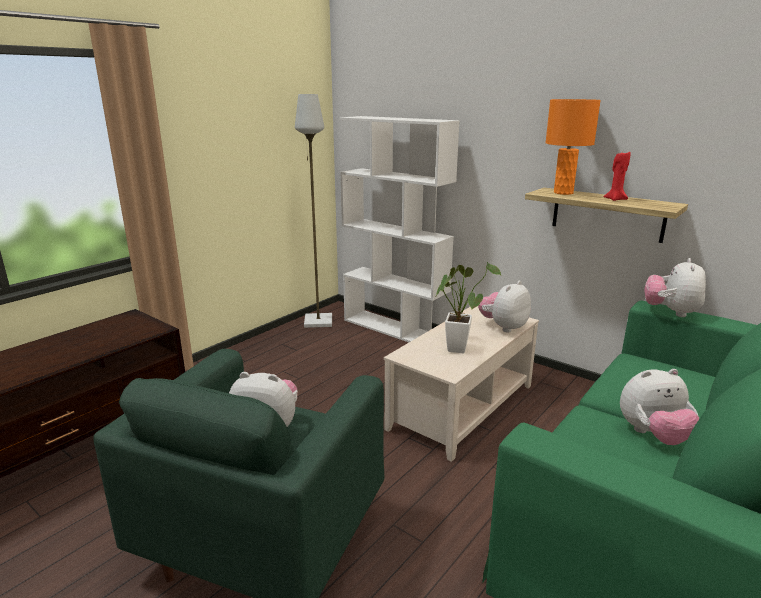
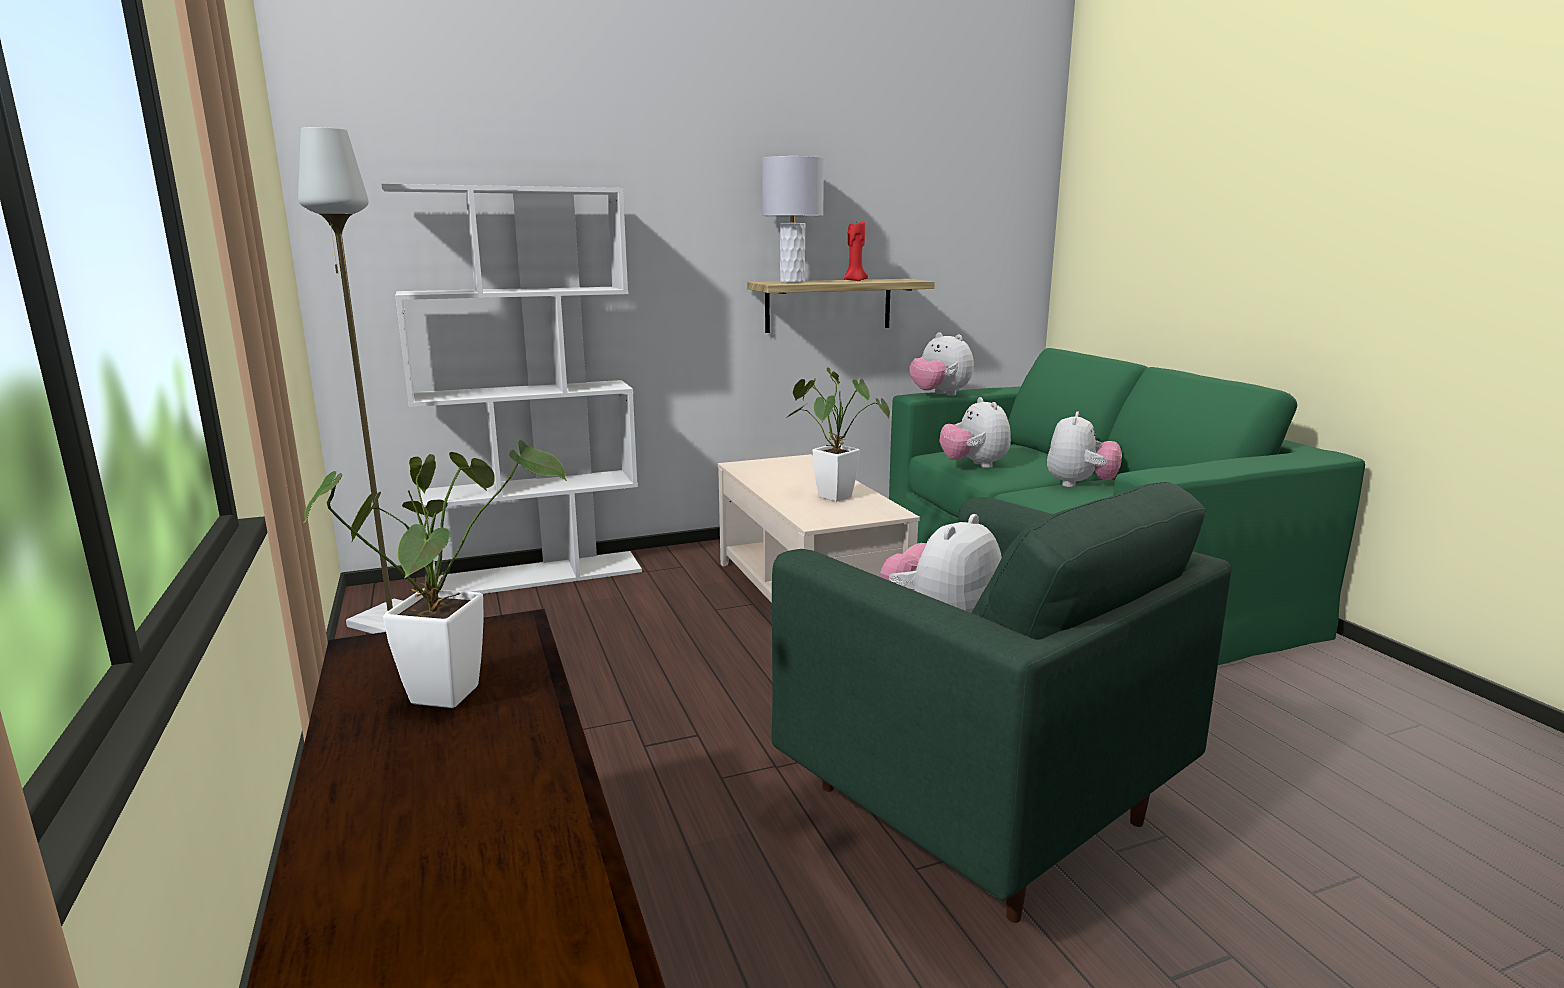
camera: 60 degrees left, 5 degrees down
plush toy [478,281,531,332] -> plush toy moved to [940,397,1011,468]
orange table lamp [545,99,601,195] -> grey table lamp [762,156,824,283]
none -> potted plant [303,440,567,708]

